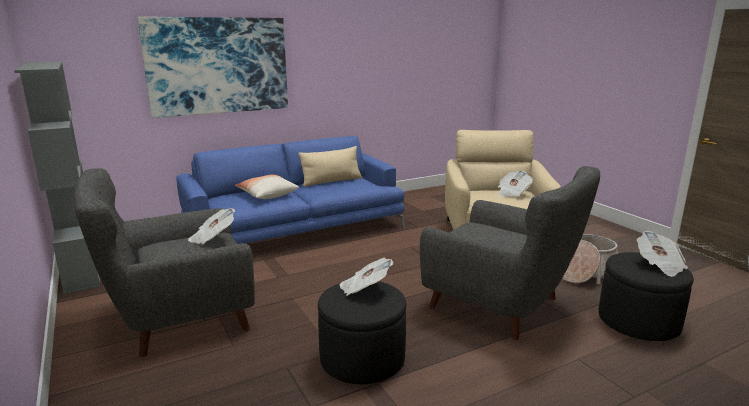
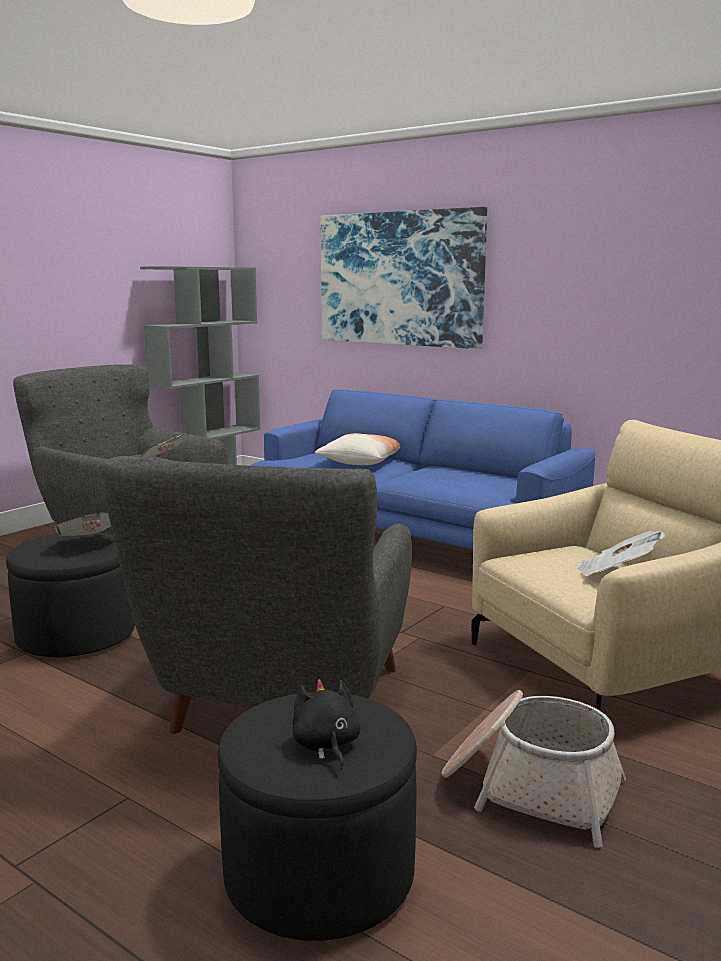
camera: 65 degrees right, 5 degrees down
beige pillow [298,146,362,187] -> none
newspaper [637,231,688,277] -> black plush toy [293,679,360,770]

